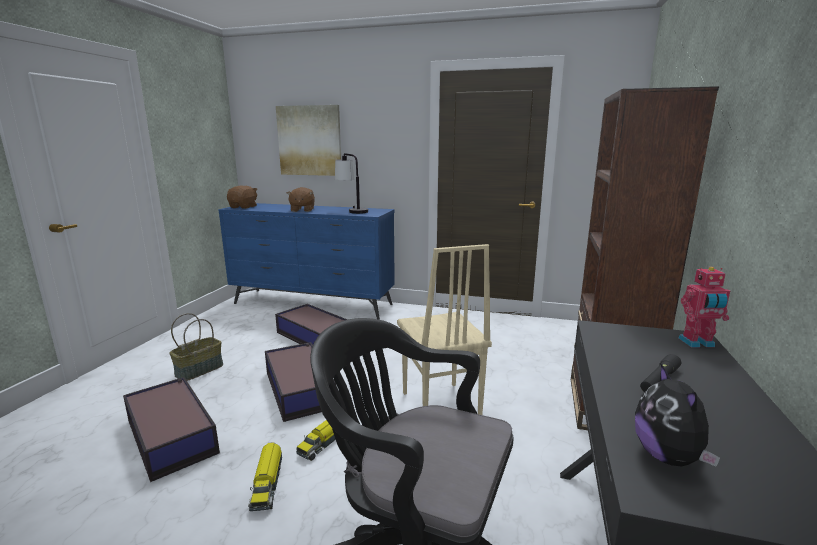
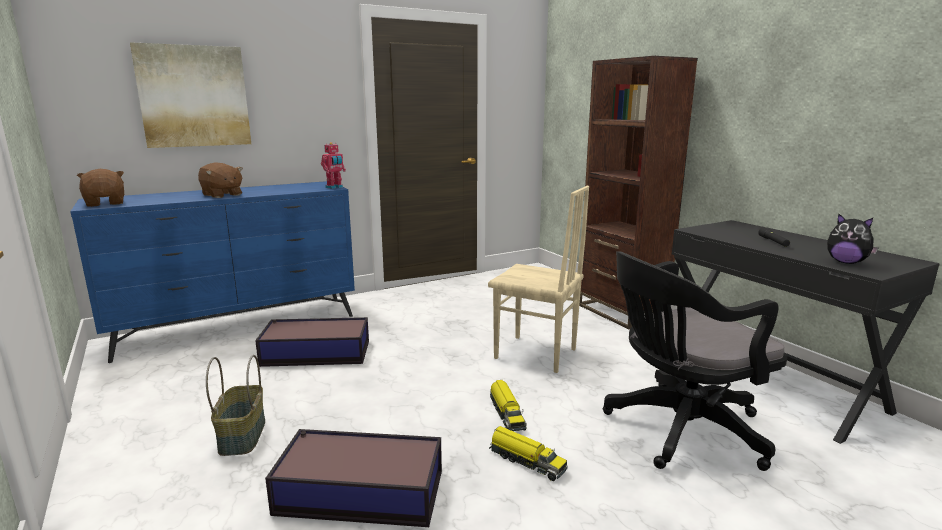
camera: 45 degrees left, 0 degrees up
storage box [265,342,336,422] -> none
table lamp [335,153,368,214] -> none
toy robot [678,267,730,348] -> toy robot moved to [321,142,346,189]

